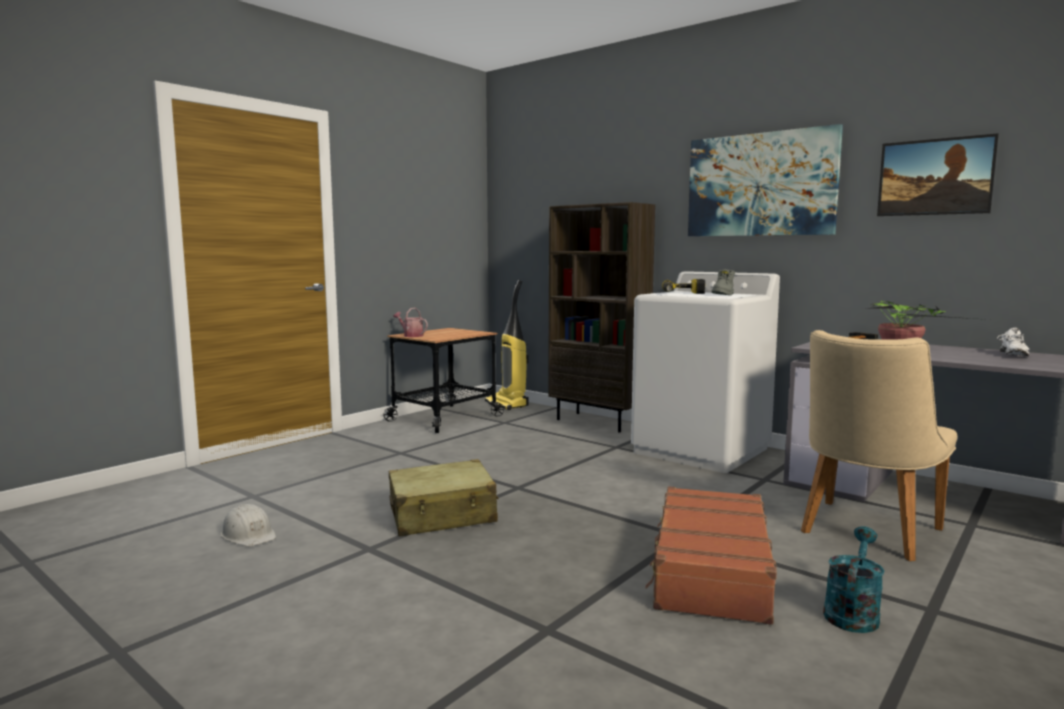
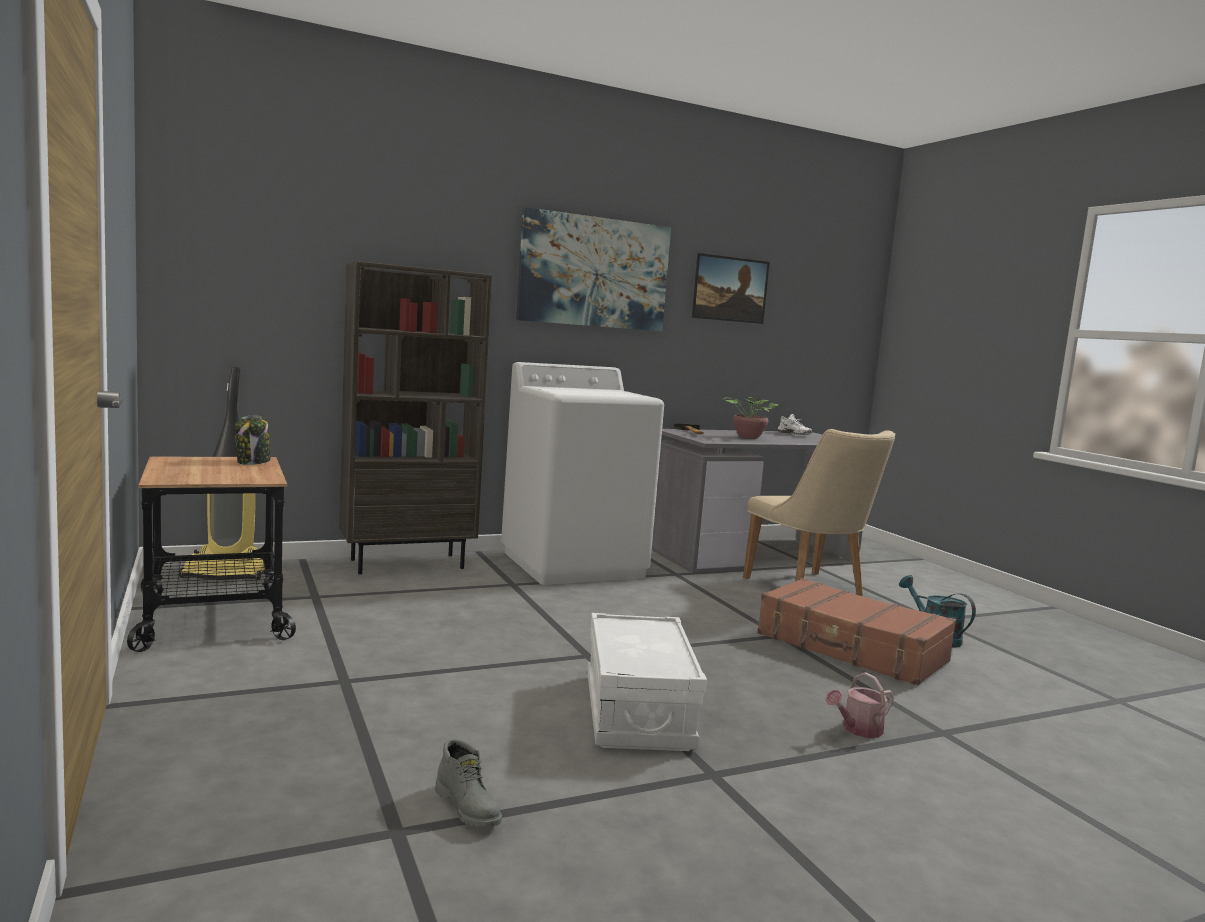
camera: 65 degrees left, 0 degrees up
white hard hat [221,504,276,546] -> none
beige suitcase [389,459,499,536] -> white storage box [587,613,707,751]
watering can [393,308,428,337] -> watering can moved to [826,672,894,738]
power drill [662,279,705,294] -> none
grey boot [711,269,735,295] -> grey boot moved to [435,739,502,827]
none -> jar [235,416,271,465]

